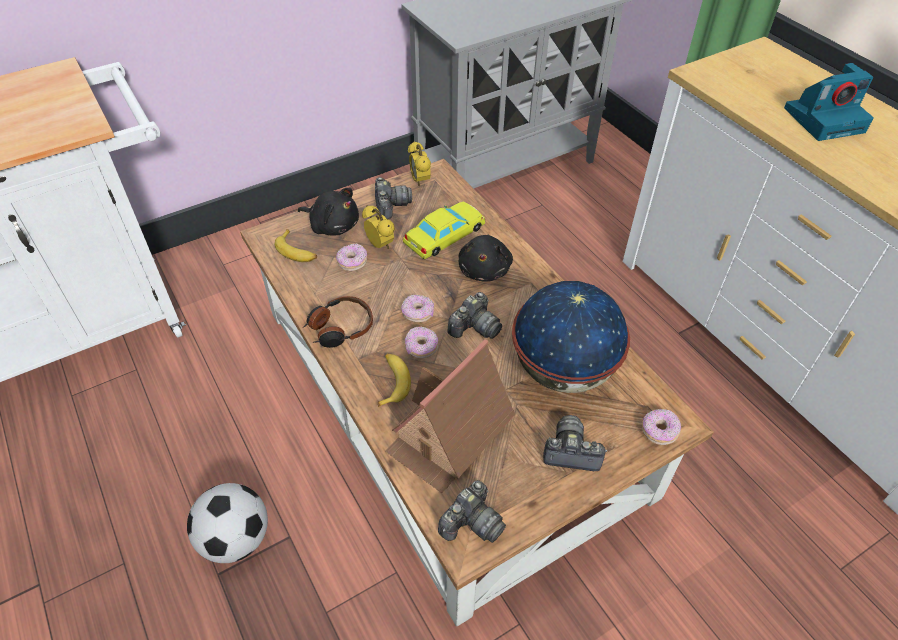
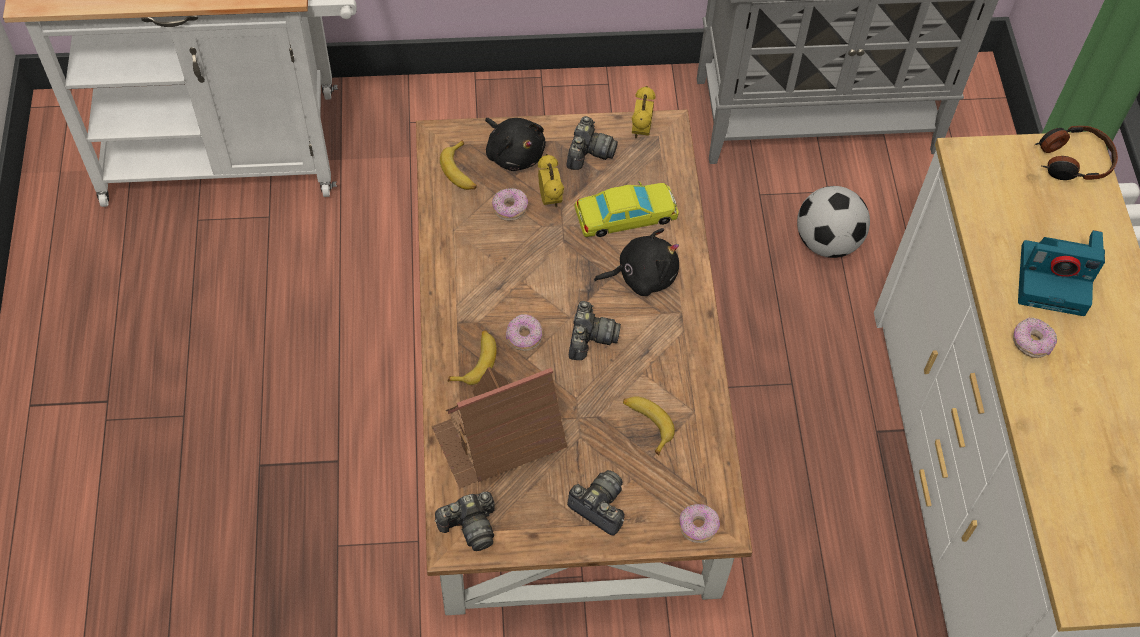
camera: 25 degrees right, 10 degrees up
football [187,483,268,563] -> football moved to [797,186,870,258]
headphones [303,296,373,348] -> headphones moved to [1035,126,1118,180]
donut [401,295,434,323] -> donut moved to [1013,318,1057,358]
camera [448,292,502,339] -> camera turned 60 degrees counterclockwise [569,301,621,360]
black plush toy [459,235,513,282] -> black plush toy turned 135 degrees counterclockwise [594,228,679,296]
globe [512,281,630,393] -> banana [623,396,675,456]

